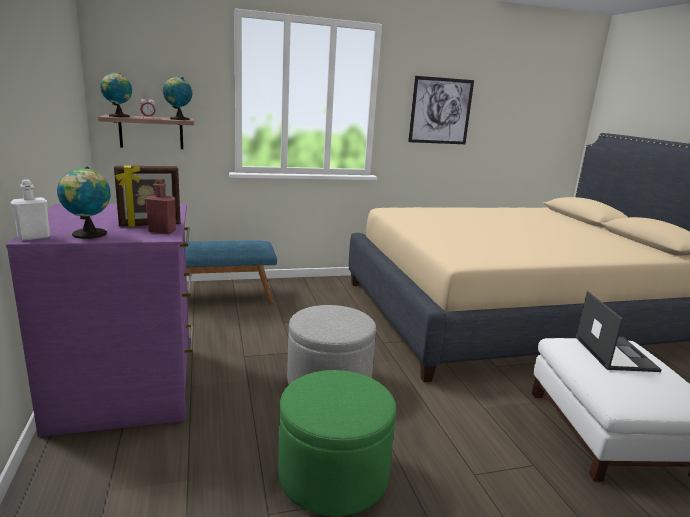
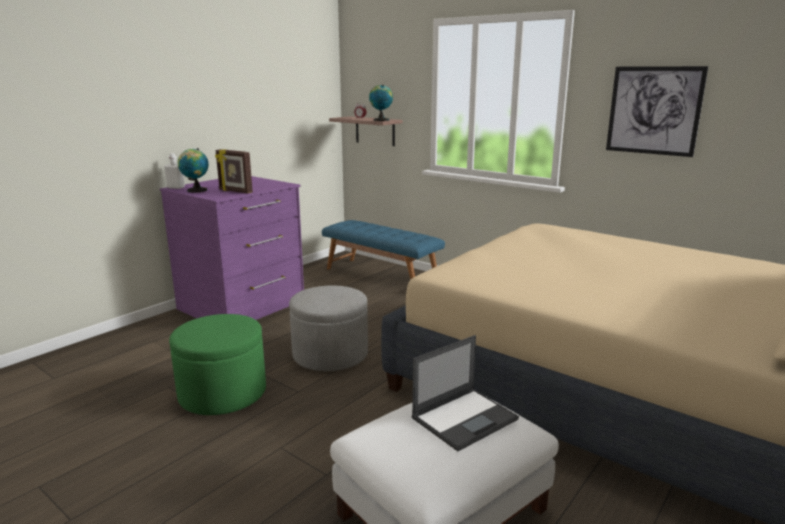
camera: 55 degrees right, 0 degrees up
globe [100,73,132,117] -> none
red bottle [145,178,176,234] -> none

